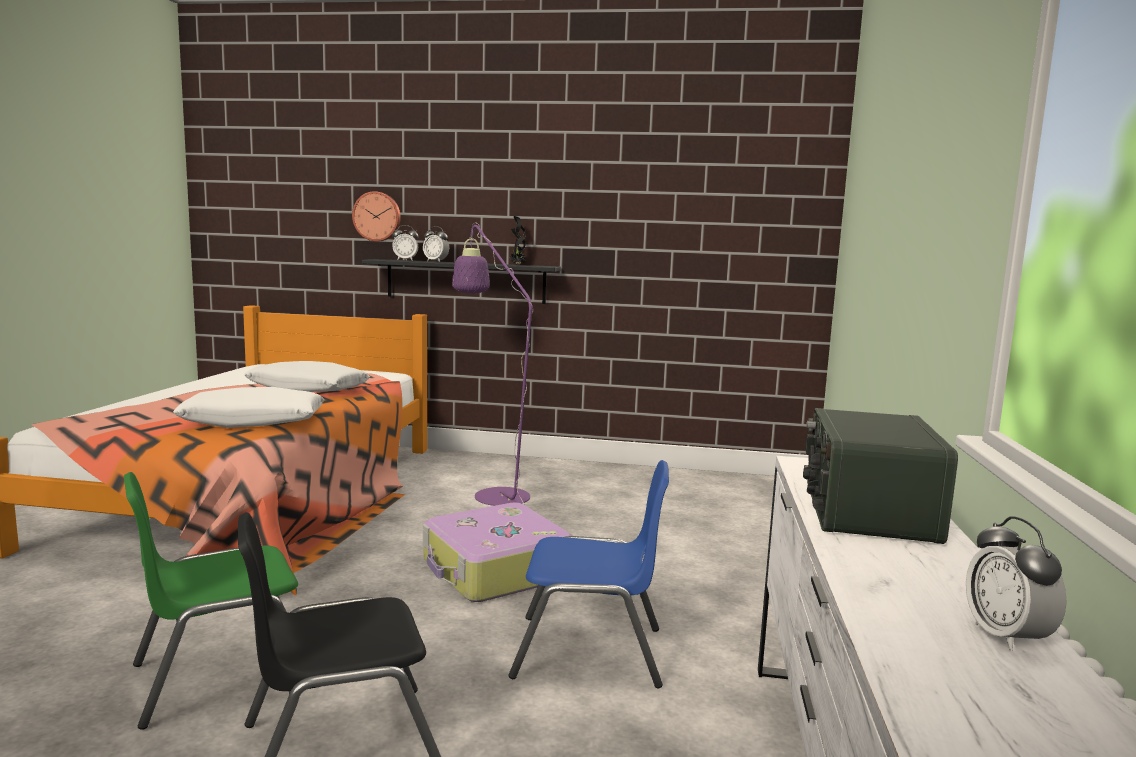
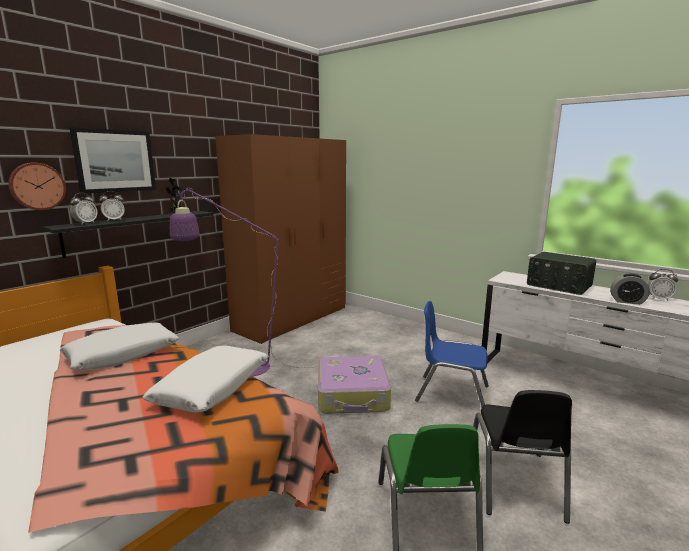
camera: 60 degrees left, 5 degrees up
blue chair [509,460,669,688] -> blue chair turned 105 degrees counterclockwise [415,301,489,407]
none -> picture [70,127,156,194]
none -> brown wardrobe [215,134,346,344]
none -> alarm clock [610,274,650,305]

